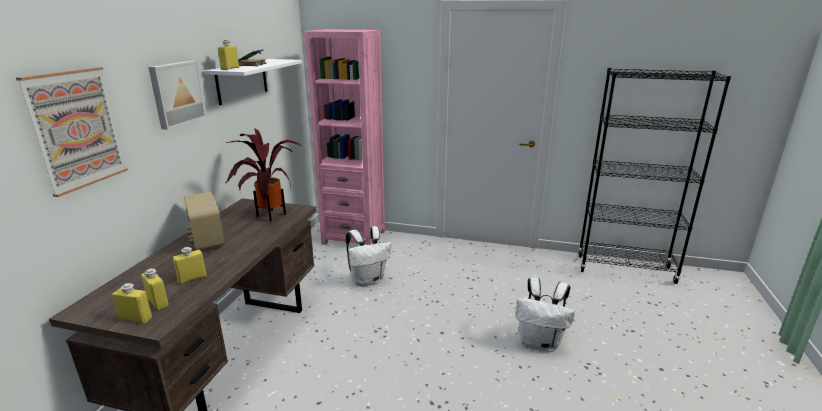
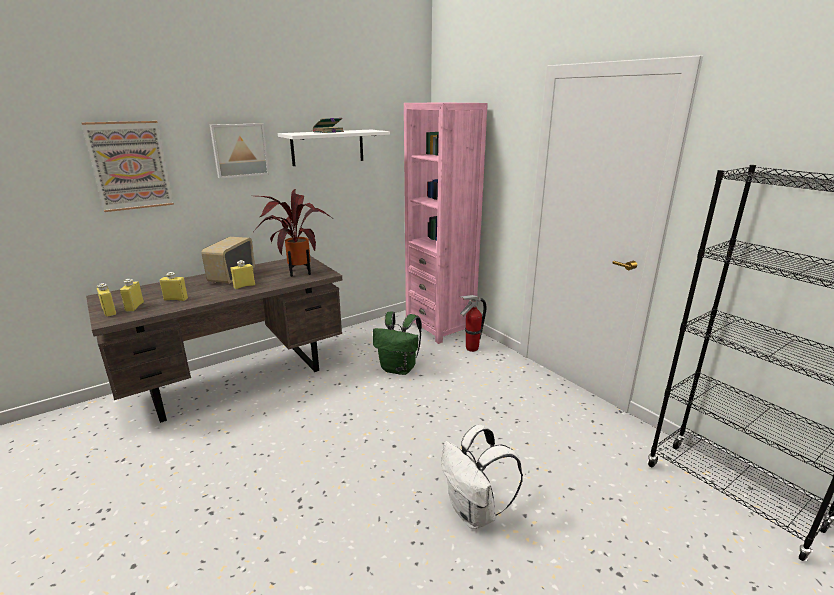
camera: 40 degrees right, 0 degrees up
yellow bottle [217,40,239,70] -> yellow bottle moved to [231,260,255,289]
white backpack [346,226,391,287] -> green backpack [373,312,422,375]
none -> fire extinguisher [460,295,487,352]

